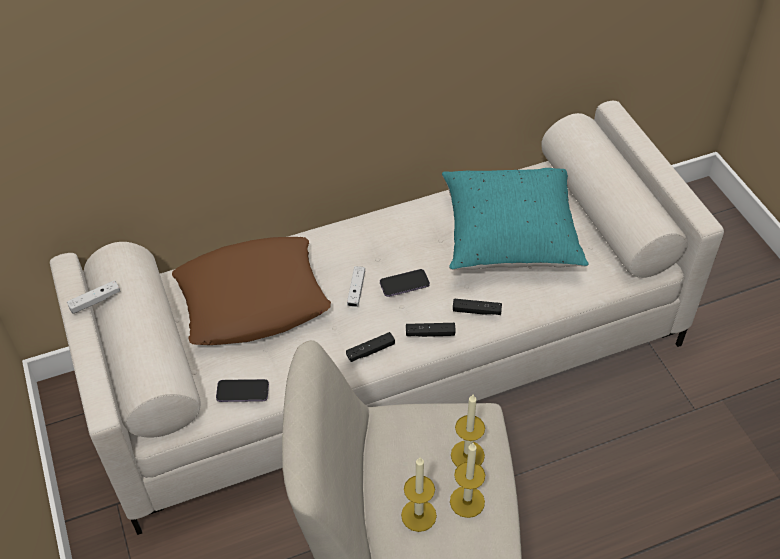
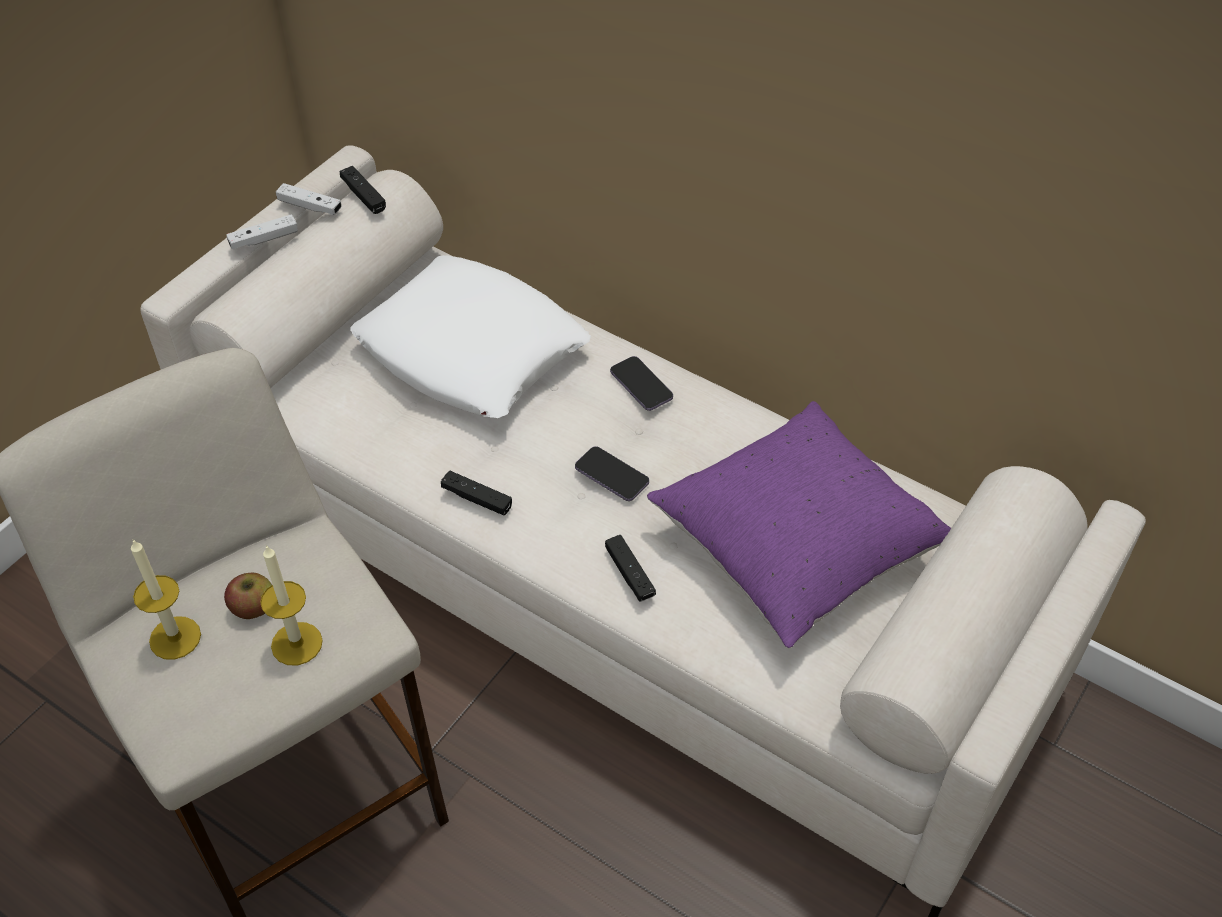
camera: 55 degrees right, 0 degrees up
brown pillow [172,237,331,345] -> white pillow [350,255,591,418]
phone [216,379,269,402] -> phone moved to [610,356,673,411]
white game controller [347,266,365,307] -> white game controller moved to [226,214,298,249]
black game controller [406,323,456,337] -> black game controller moved to [340,166,386,214]
turquoise pillow [442,168,588,270] -> purple pillow [647,401,951,649]
candle [450,443,485,518] -> none
none -> apple [224,573,272,619]

